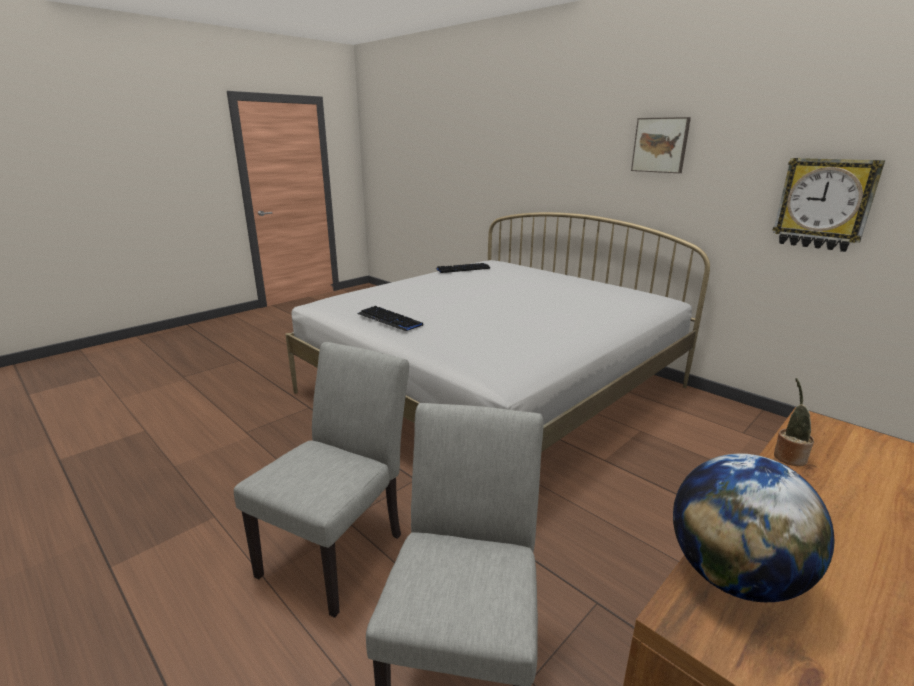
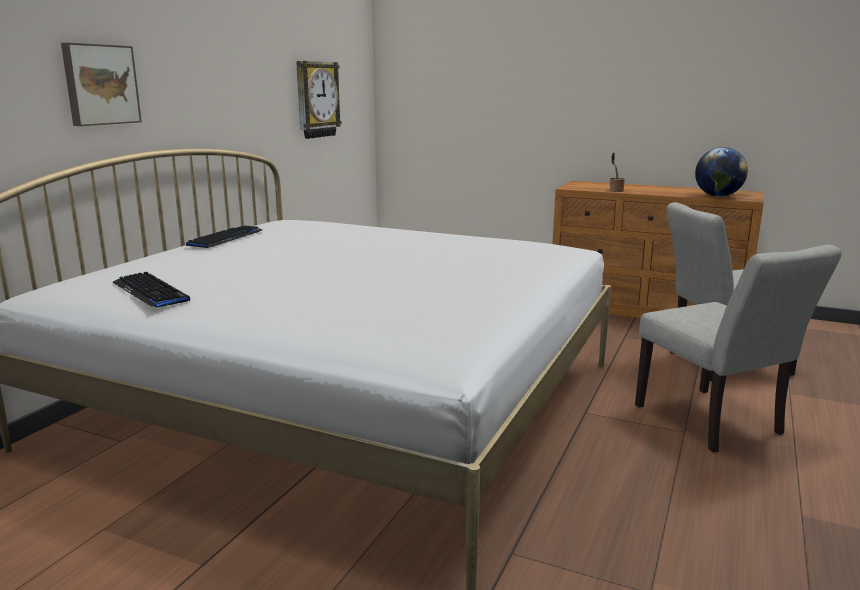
camera: 110 degrees left, 5 degrees down
grey chair [234,342,409,618] -> grey chair turned 120 degrees counterclockwise [635,245,842,453]
keyboard [358,306,423,331] -> keyboard moved to [186,225,262,248]
picture [631,117,691,173] -> picture moved to [61,43,142,126]

